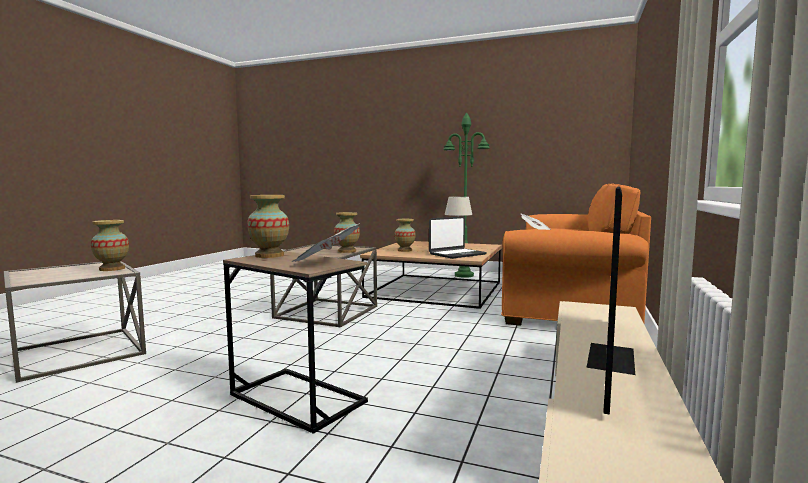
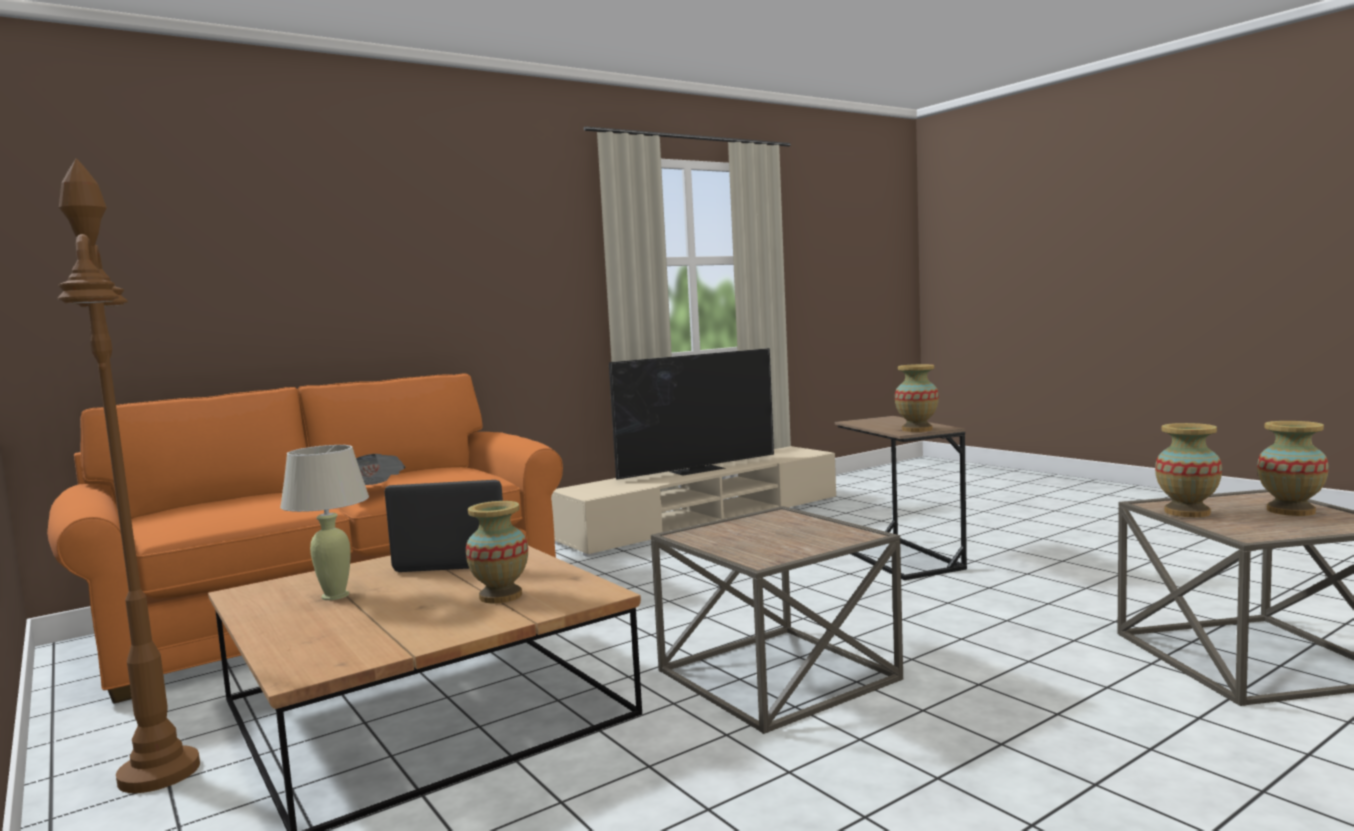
camera: 145 degrees left, 0 degrees up
newspaper [291,223,360,262] -> none
vase [334,212,360,253] -> vase moved to [1257,421,1329,516]
green floor lamp [443,112,490,278] -> brown floor lamp [58,158,200,793]

